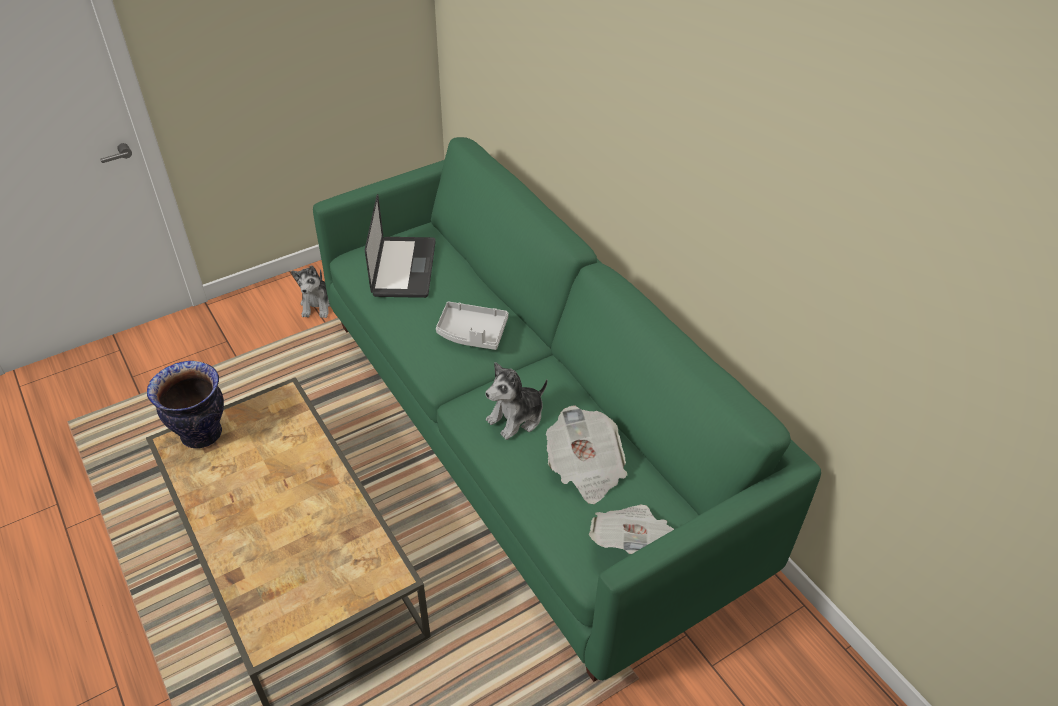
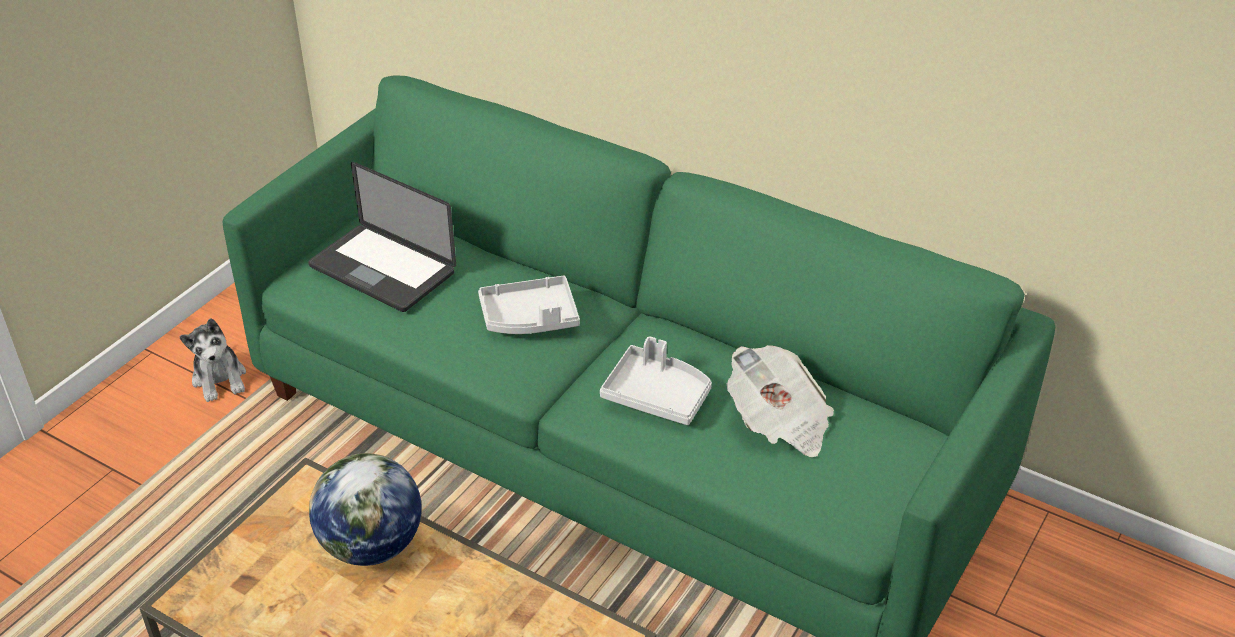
camera: 25 degrees left, 5 degrees down
vase [147,361,224,449] -> none
laptop [365,194,436,298] -> laptop turned 150 degrees clockwise [308,162,456,312]
plush toy [486,362,547,440] -> grey tray [600,336,712,425]
newspaper [589,504,674,554] -> none
none -> globe [309,453,422,566]

